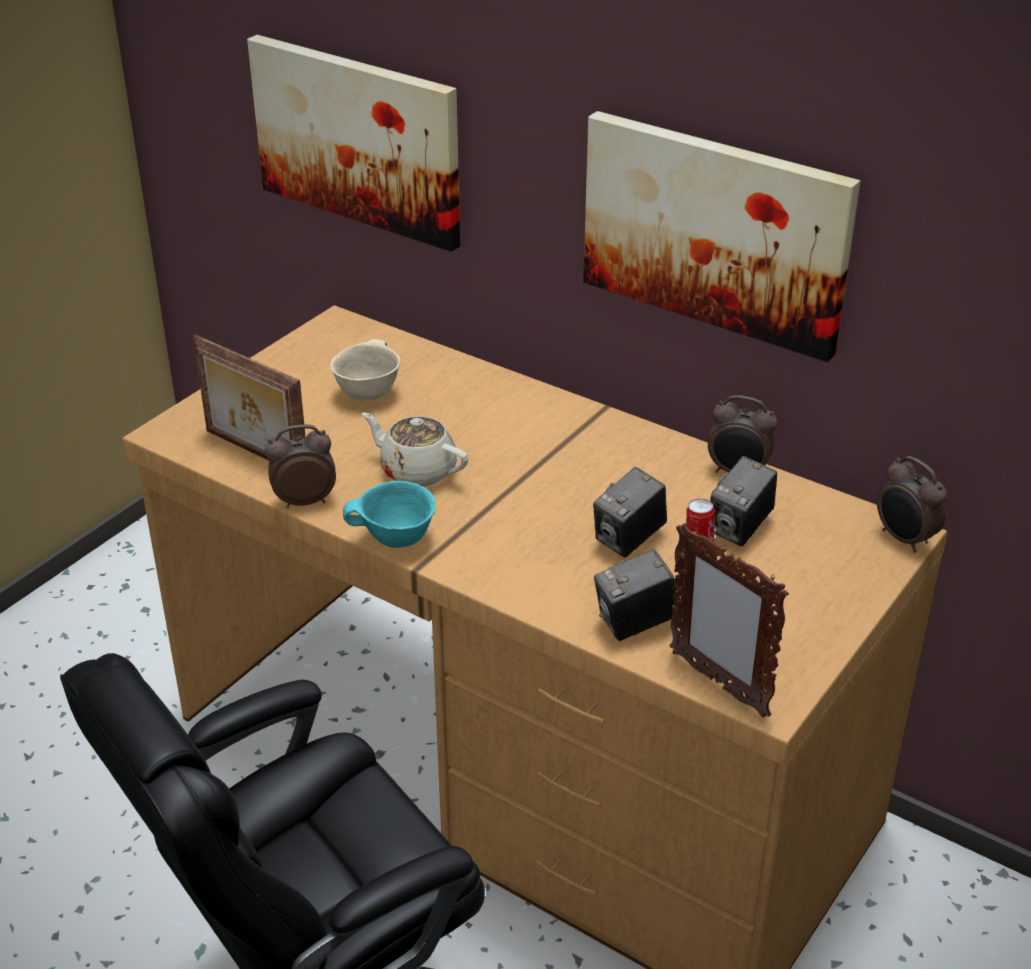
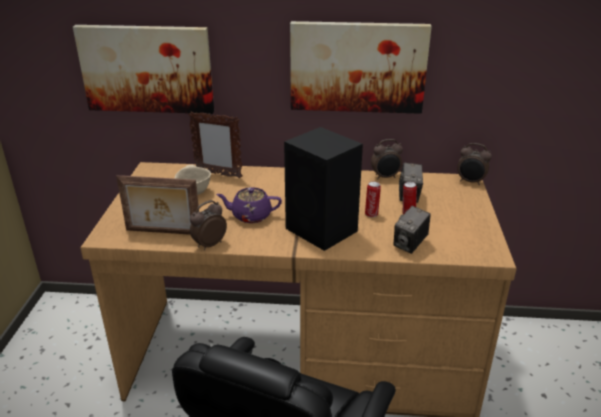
camera: 30 degrees left, 5 degrees down
turquoise bowl [343,481,436,548] -> none
beige teapot [362,412,469,486] -> purple teapot [216,187,282,223]
camera [593,467,667,558] -> can [365,182,381,217]
picture frame [669,523,789,718] -> picture frame moved to [188,111,243,178]
none -> black speaker [284,127,363,251]

